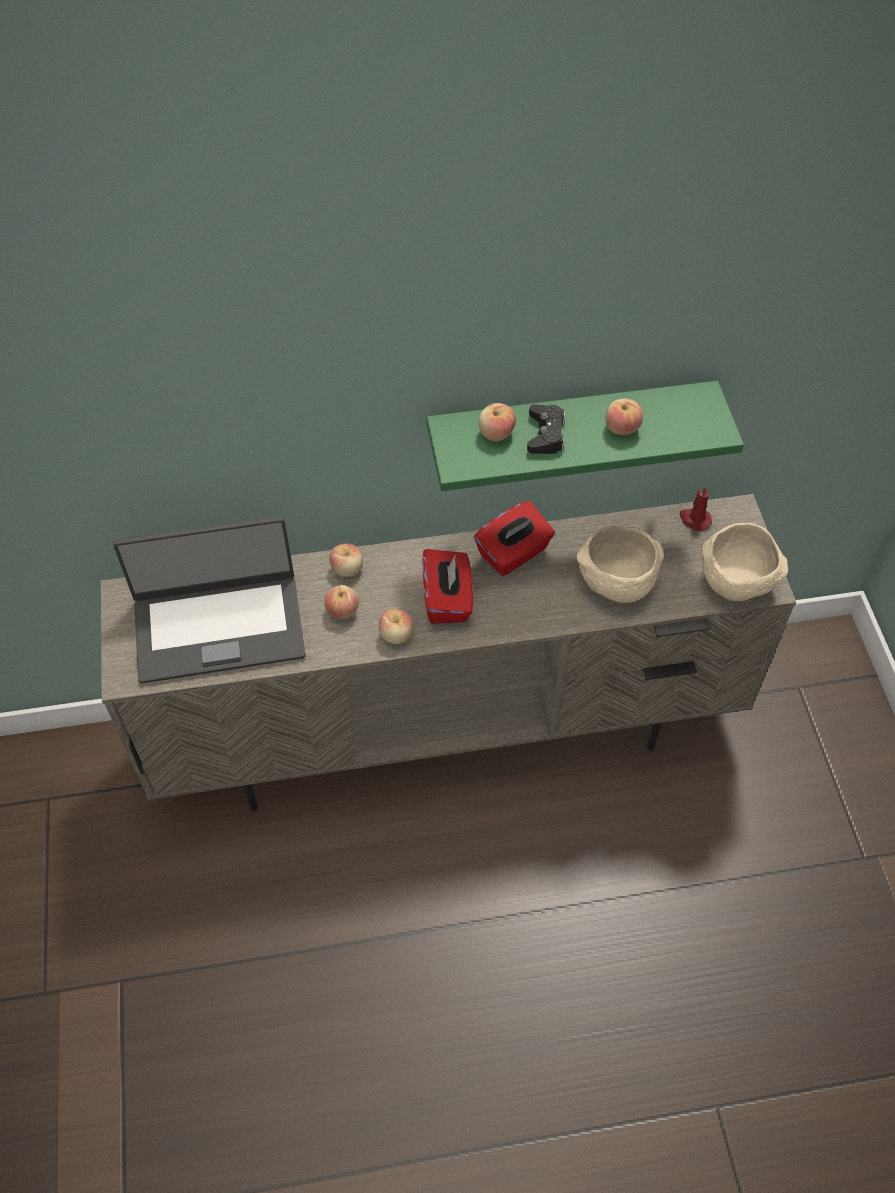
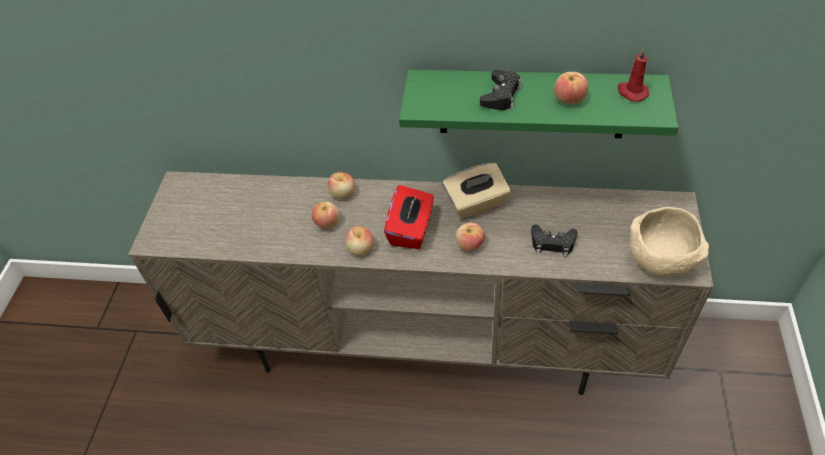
camera: 20 degrees right, 5 degrees down
laptop [113,516,306,683] -> none
red tissue box [474,501,555,576] -> beige tissue box [442,163,511,220]
apple [479,403,516,442] -> apple moved to [456,222,485,252]
beige bowl [576,526,664,603] -> black game controller [531,224,578,256]
red candle [680,485,712,531] -> red candle moved to [618,48,649,102]

